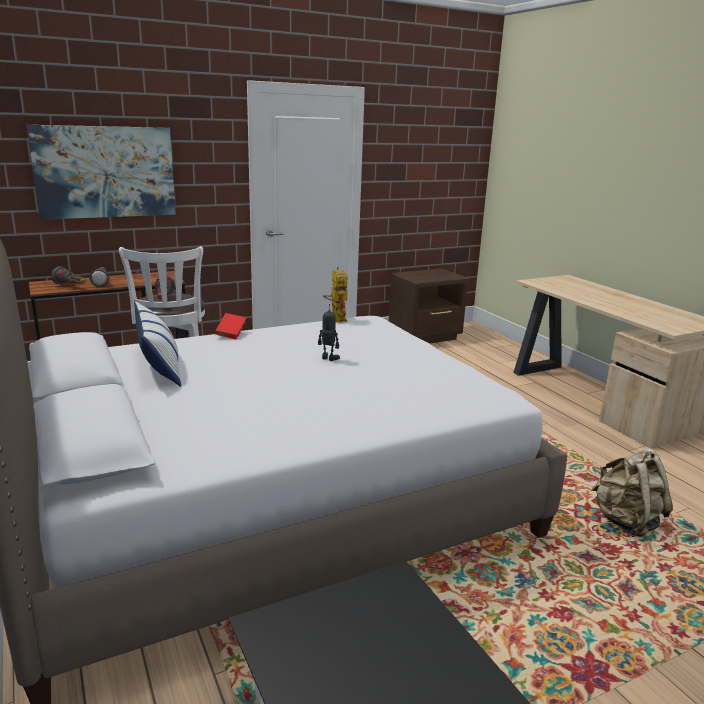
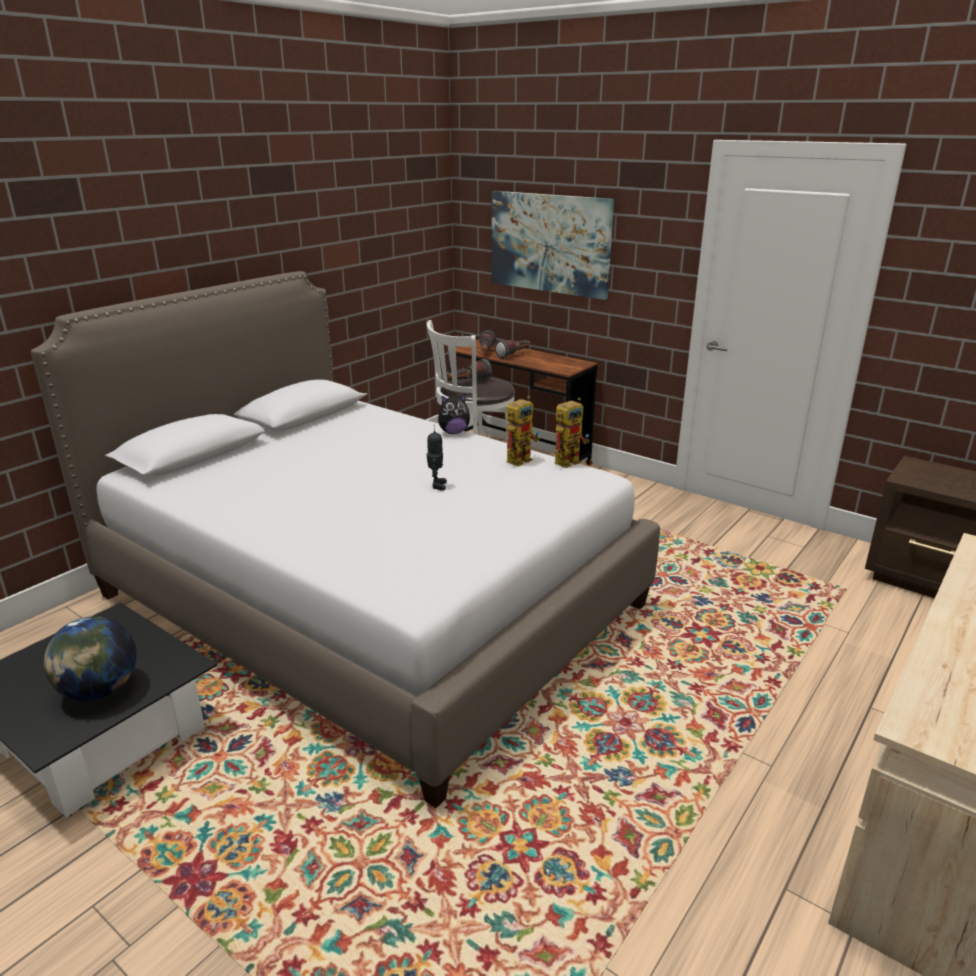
camera: 65 degrees right, 5 degrees up
pillow [134,301,181,387] -> none
red book [215,313,246,339] -> plush toy [438,393,470,434]
beige backpack [591,448,673,537] -> none
none -> globe [44,616,137,701]
none -> toy robot [507,396,540,467]

